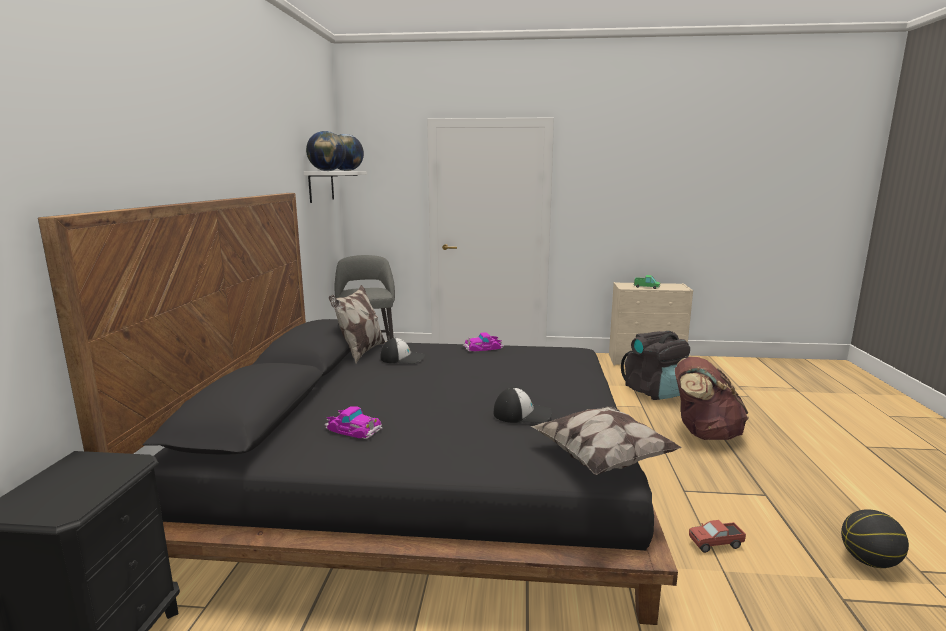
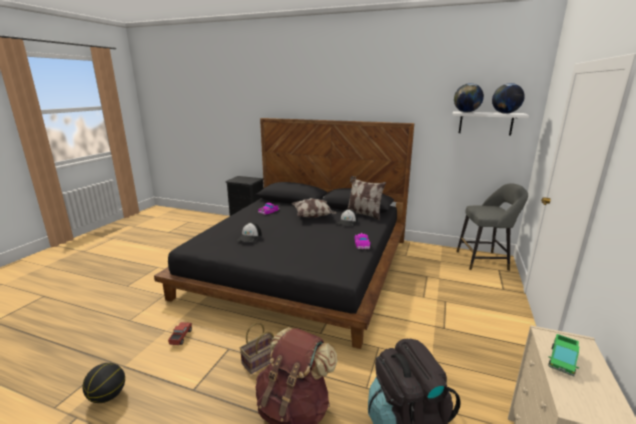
camera: 105 degrees right, 5 degrees up
pillow [531,406,682,475] -> pillow moved to [292,198,337,218]
none -> basket [240,323,274,374]

